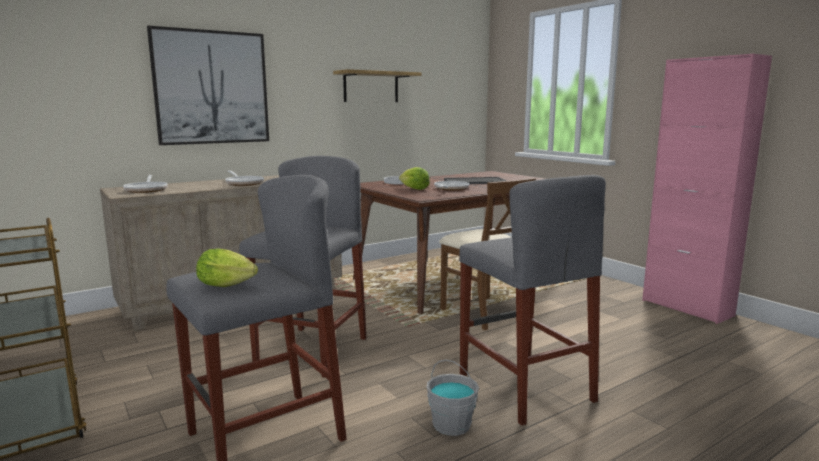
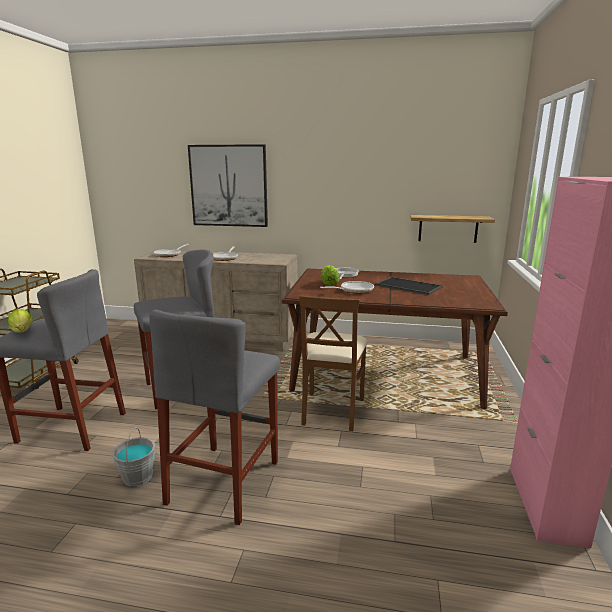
camera: 45 degrees right, 5 degrees up
shelf [333,69,421,102] -> shelf moved to [410,215,495,243]

